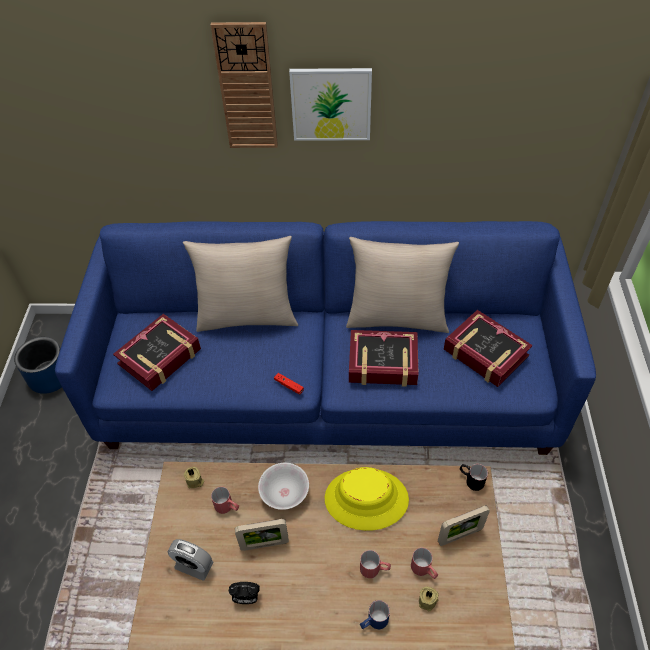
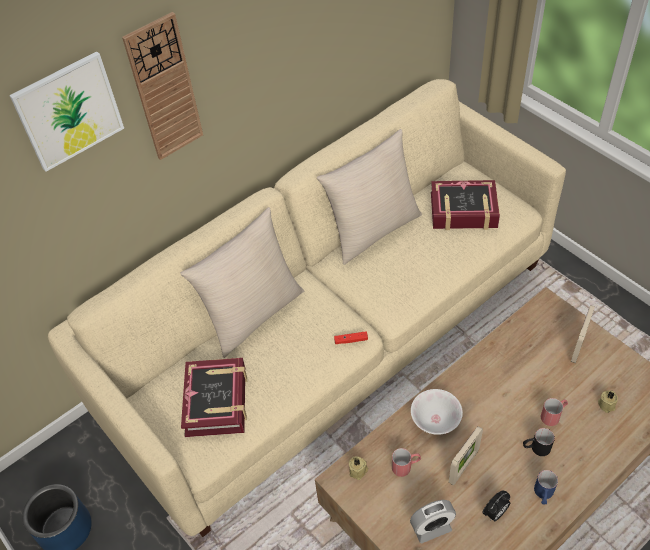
camera: 40 degrees left, 0 degrees up
blue sofa [55,221,596,455] -> beige sofa [48,79,566,537]
picture [289,68,372,141] -> picture moved to [9,51,124,172]
yellow hat [325,467,409,531] -> none
book [349,330,419,387] -> none
blue mug [360,600,390,629] -> blue mug moved to [534,470,558,505]
red mug [411,548,438,579] -> none
black mug [460,464,488,491] -> black mug moved to [523,428,555,456]

